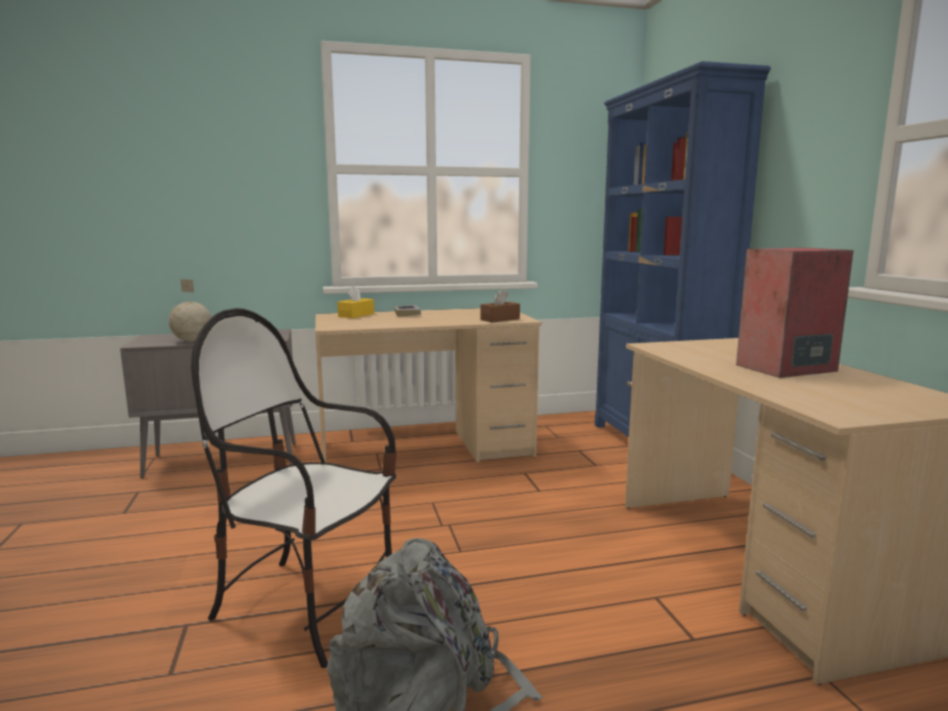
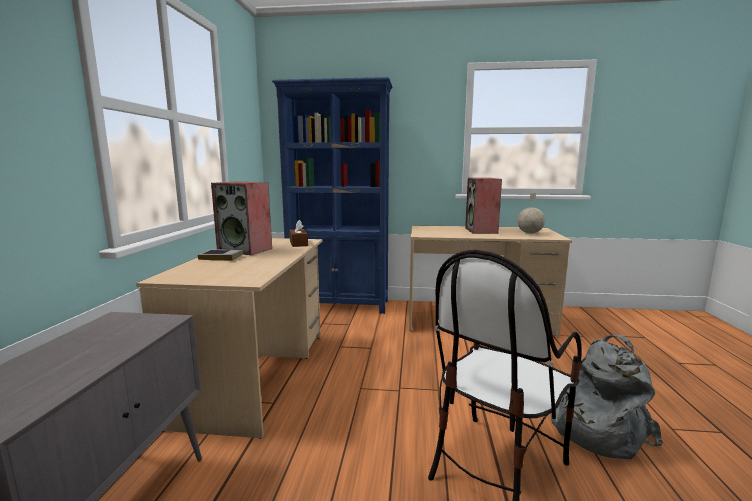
camera: 70 degrees left, 0 degrees up
globe [169,279,212,342] -> globe moved to [517,193,545,234]
yellow tissue box [337,286,374,318] -> none
none -> speaker [211,182,272,255]

